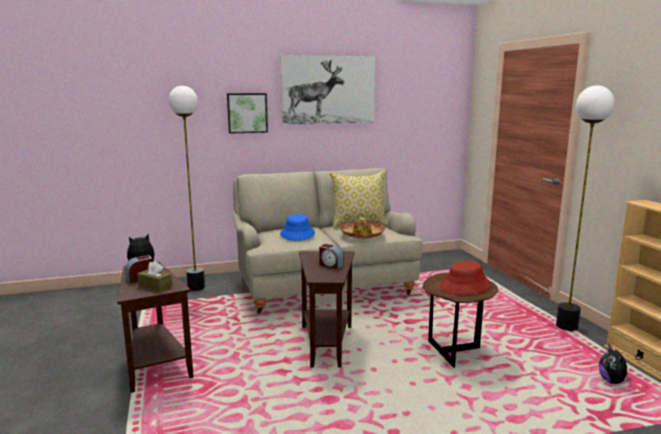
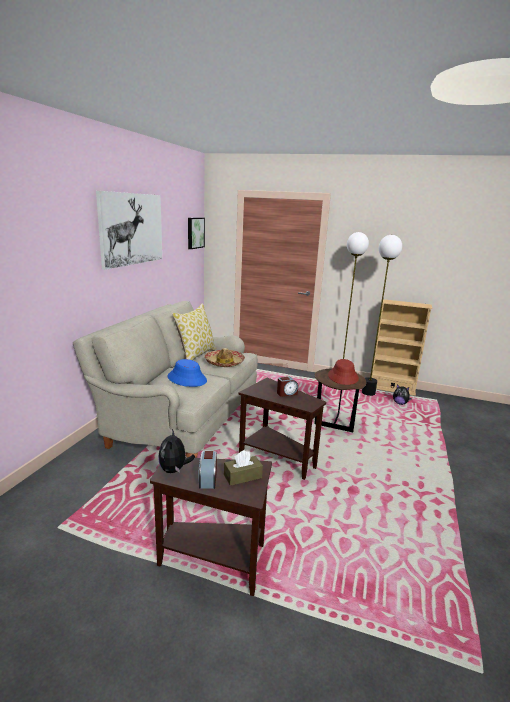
camera: 55 degrees left, 5 degrees up
floor lamp [169,86,205,291] -> floor lamp moved to [362,235,402,396]
picture [227,93,268,134] -> picture moved to [188,217,205,249]

